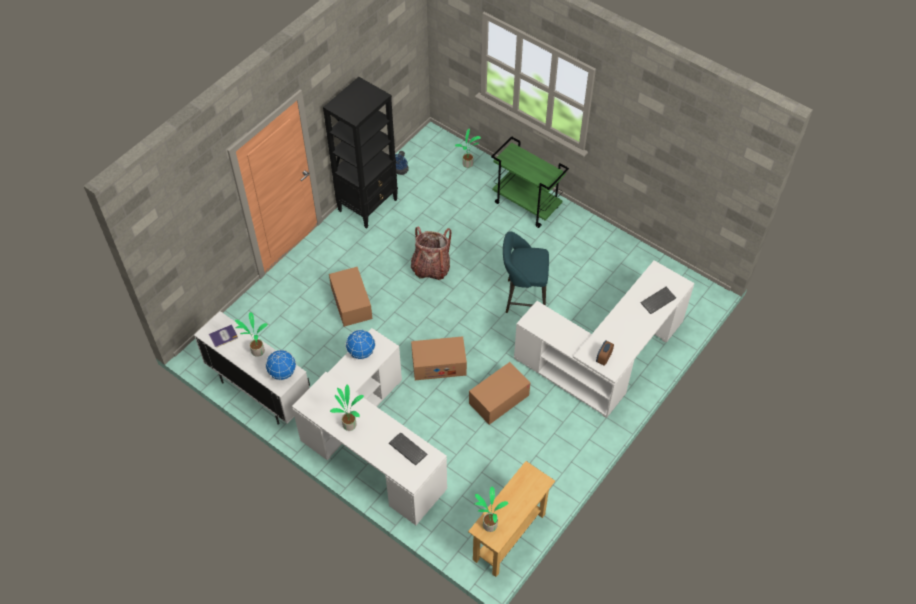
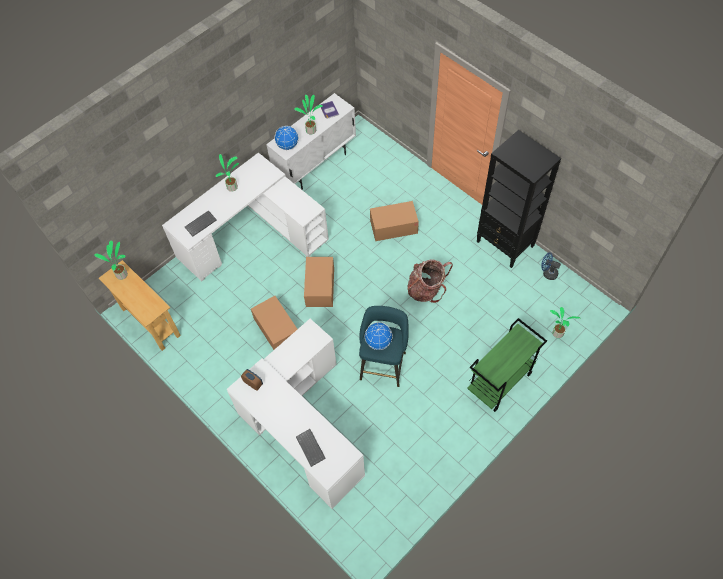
camera: 100 degrees right, 5 degrees up
globe [345,330,376,360] -> globe moved to [365,322,393,350]

